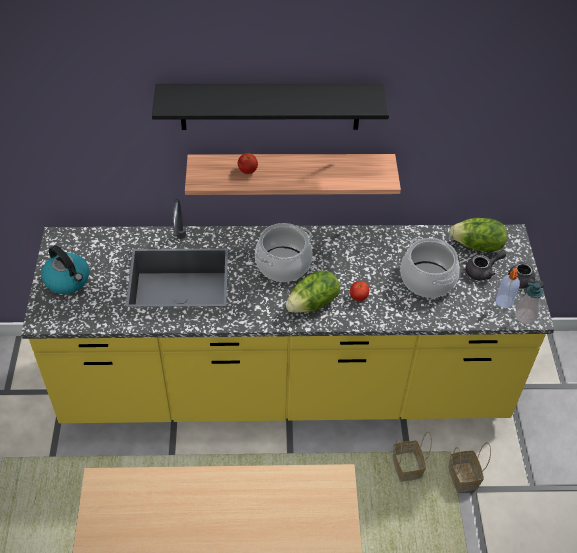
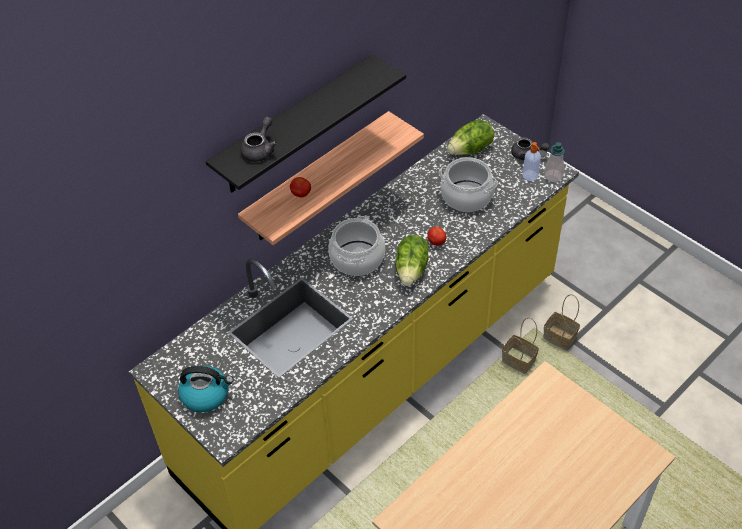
camera: 40 degrees left, 0 degrees up
grey teapot [465,250,506,280] -> grey teapot moved to [241,117,277,162]

